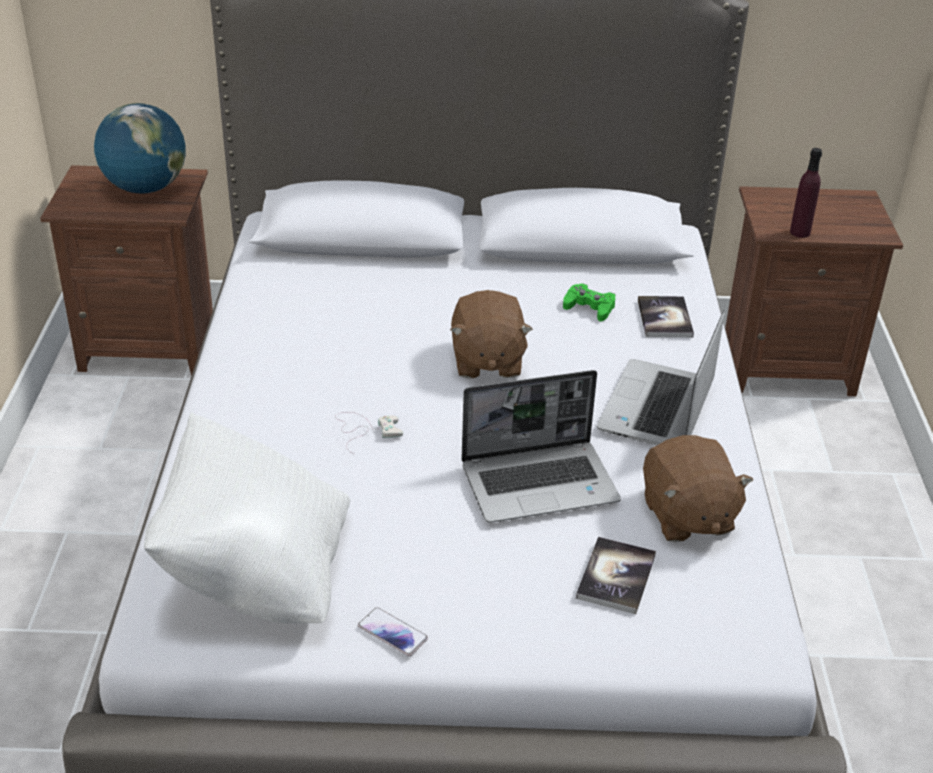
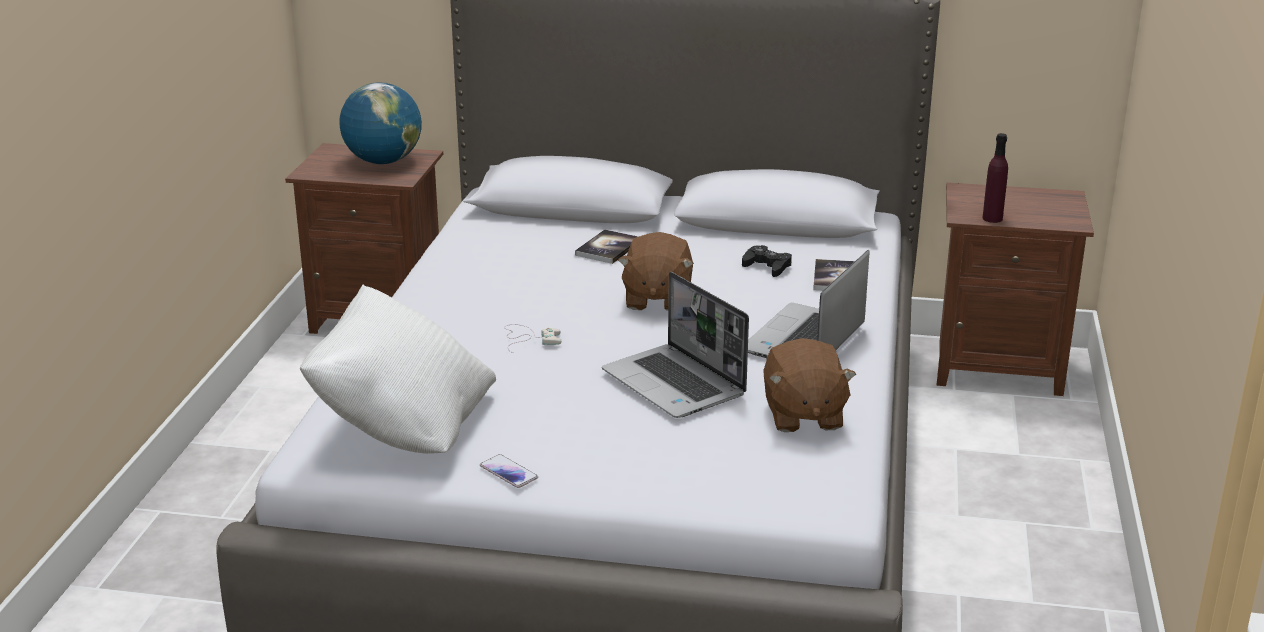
camera: 10 degrees right, 10 degrees down
laptop [461,370,621,523] -> laptop turned 60 degrees clockwise [602,272,749,418]
green game controller [563,283,615,322] -> black game controller [742,245,792,277]
book [576,537,656,614] -> book moved to [575,229,638,264]

